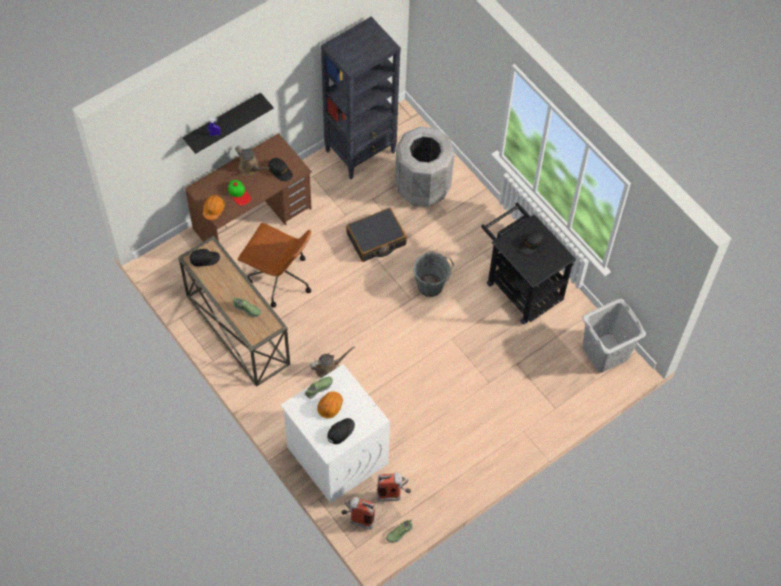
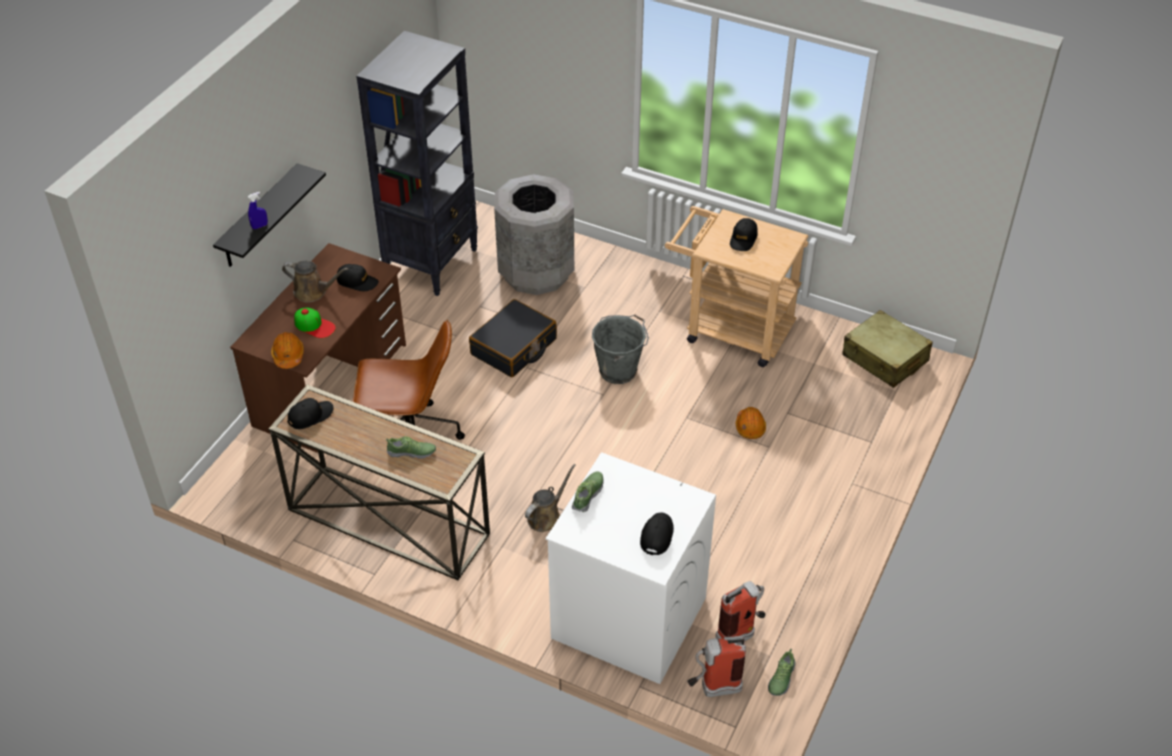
camera: 25 degrees left, 15 degrees down
orange hard hat [317,391,343,419] -> orange hard hat moved to [736,407,766,439]
black cart [481,203,576,324] -> beige cart [665,206,809,367]
grey laundry basket [582,299,646,373] -> beige suitcase [842,310,933,388]

